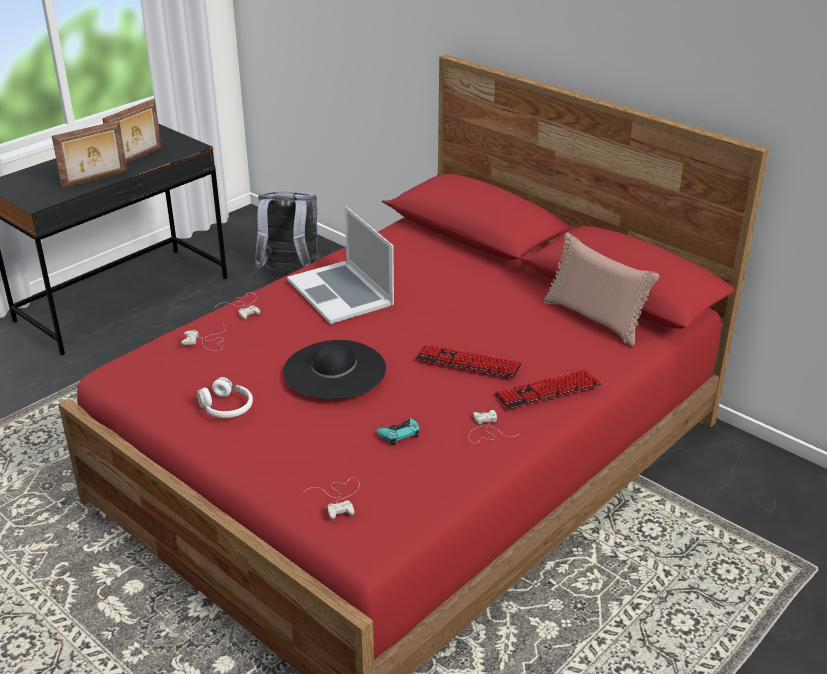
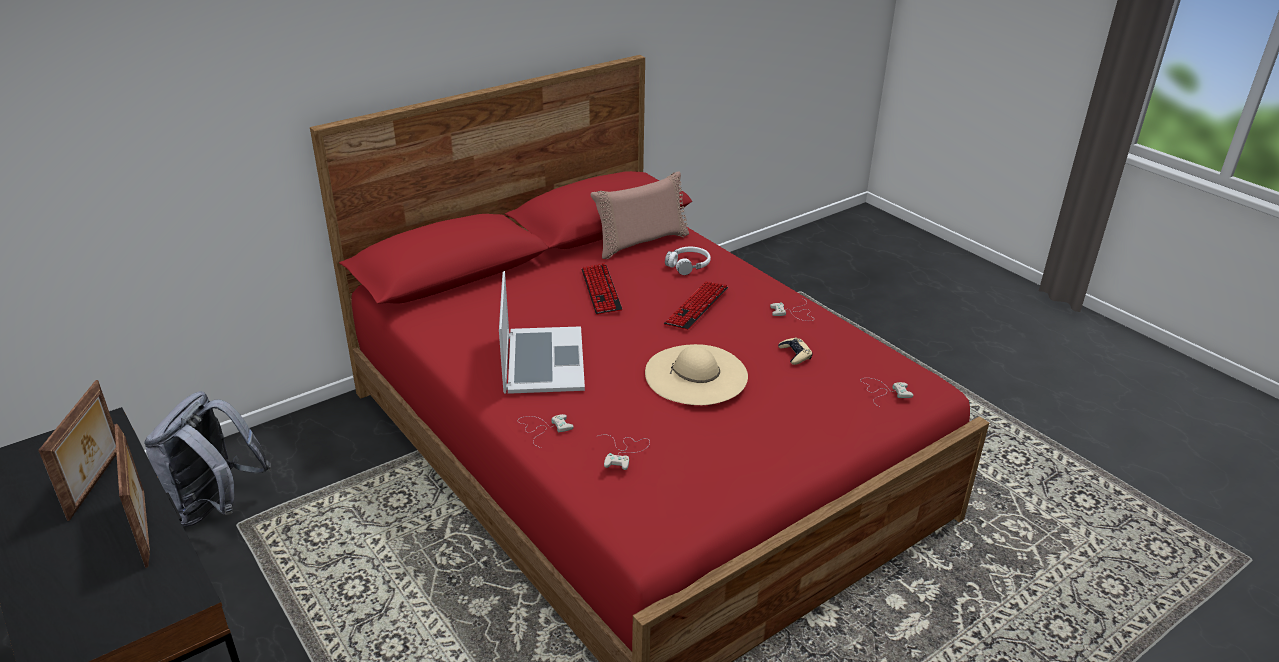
camera: 80 degrees left, 0 degrees up
picture frame [102,99,162,163] -> picture frame turned 45 degrees clockwise [38,380,116,521]
white headphones [197,377,253,418] -> white headphones moved to [665,247,711,275]
black hat [283,340,386,399] -> beige hat [645,344,748,405]
laptop [287,206,394,324] -> laptop turned 75 degrees counterclockwise [499,271,585,394]
turquoise game controller [377,418,419,446] -> beige game controller [778,338,813,365]
keyboard [494,369,601,409] -> keyboard moved to [581,263,622,315]

